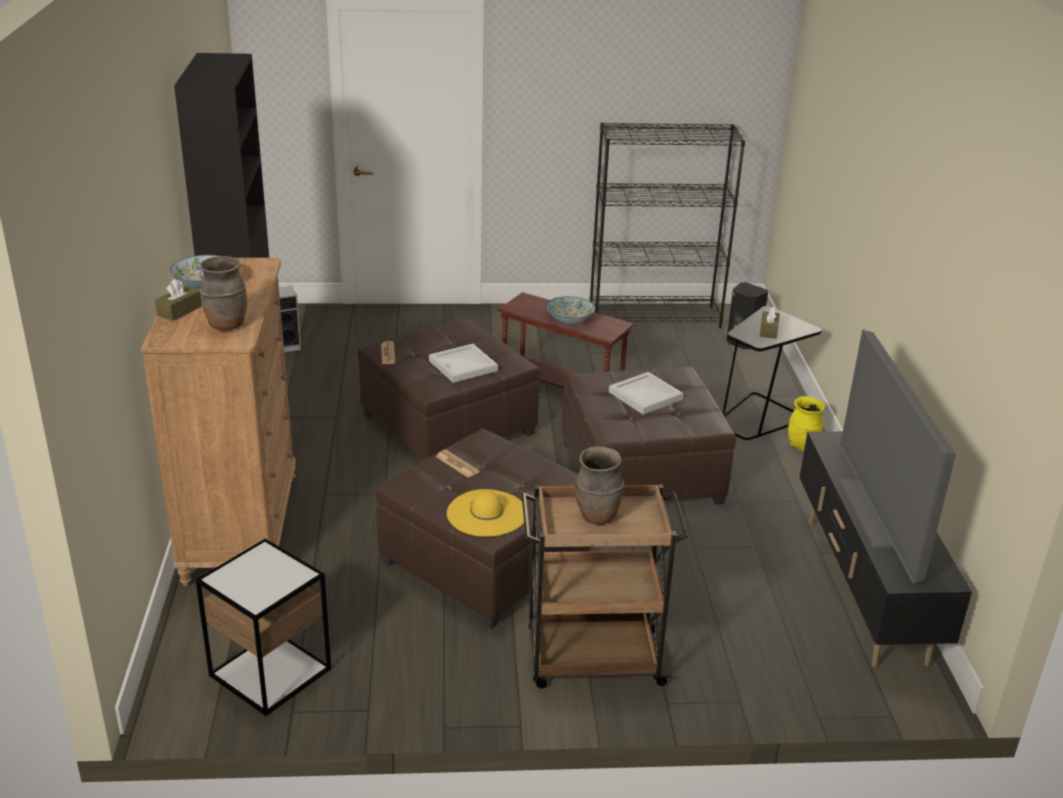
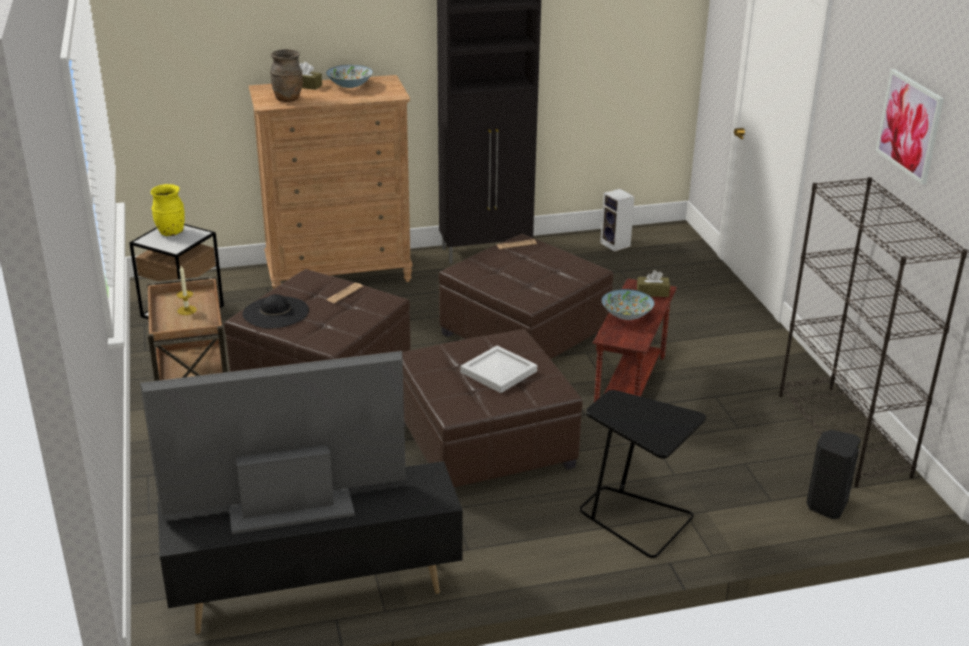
camera: 80 degrees right, 0 degrees up
white tray [429,344,498,383] -> none
yellow hat [447,489,524,537] -> black hat [242,294,309,329]
brown vase [575,447,624,525] -> candle [177,266,197,315]
brown tissue box [760,307,779,339] -> brown tissue box moved to [637,270,670,297]
yellow vase [788,396,825,451] -> yellow vase moved to [151,184,185,236]
none -> picture [876,69,944,184]

